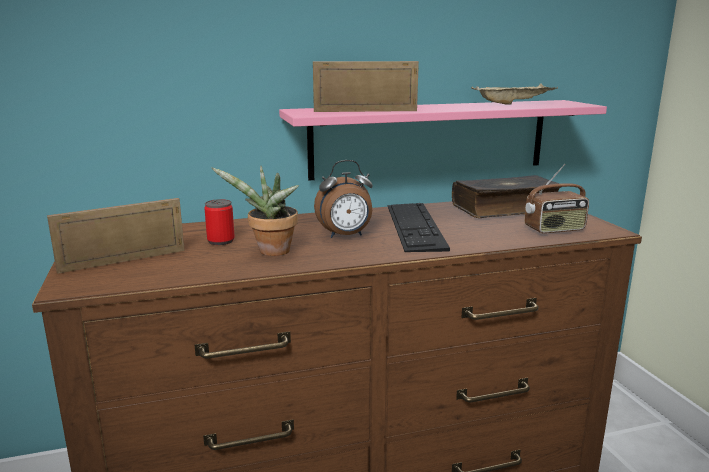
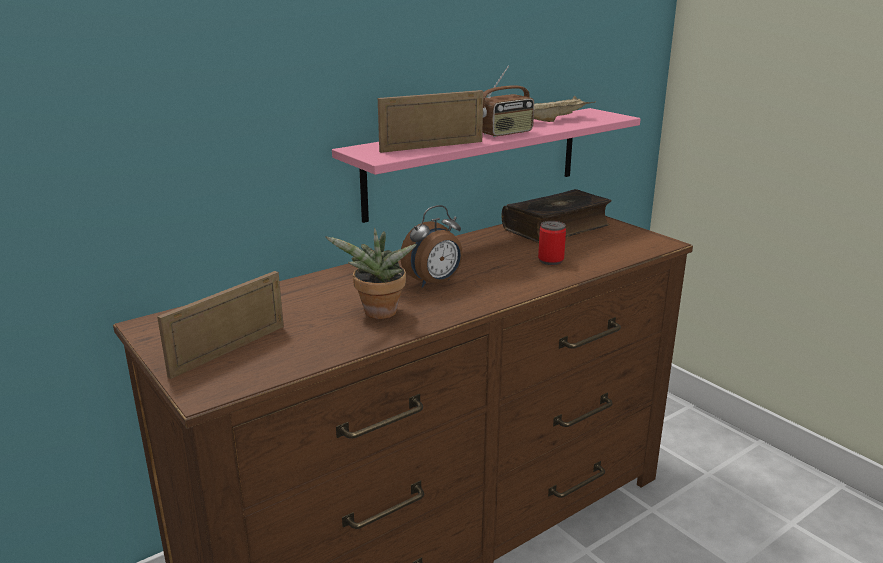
camera: 20 degrees left, 5 degrees up
can [204,199,235,245] -> can moved to [538,221,566,265]
keyboard [388,203,450,252] -> none
radio [525,163,589,234] -> radio moved to [482,66,534,137]

